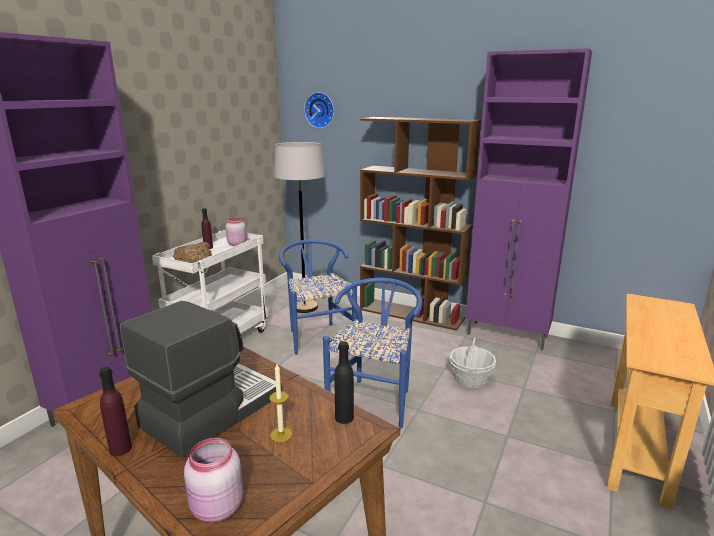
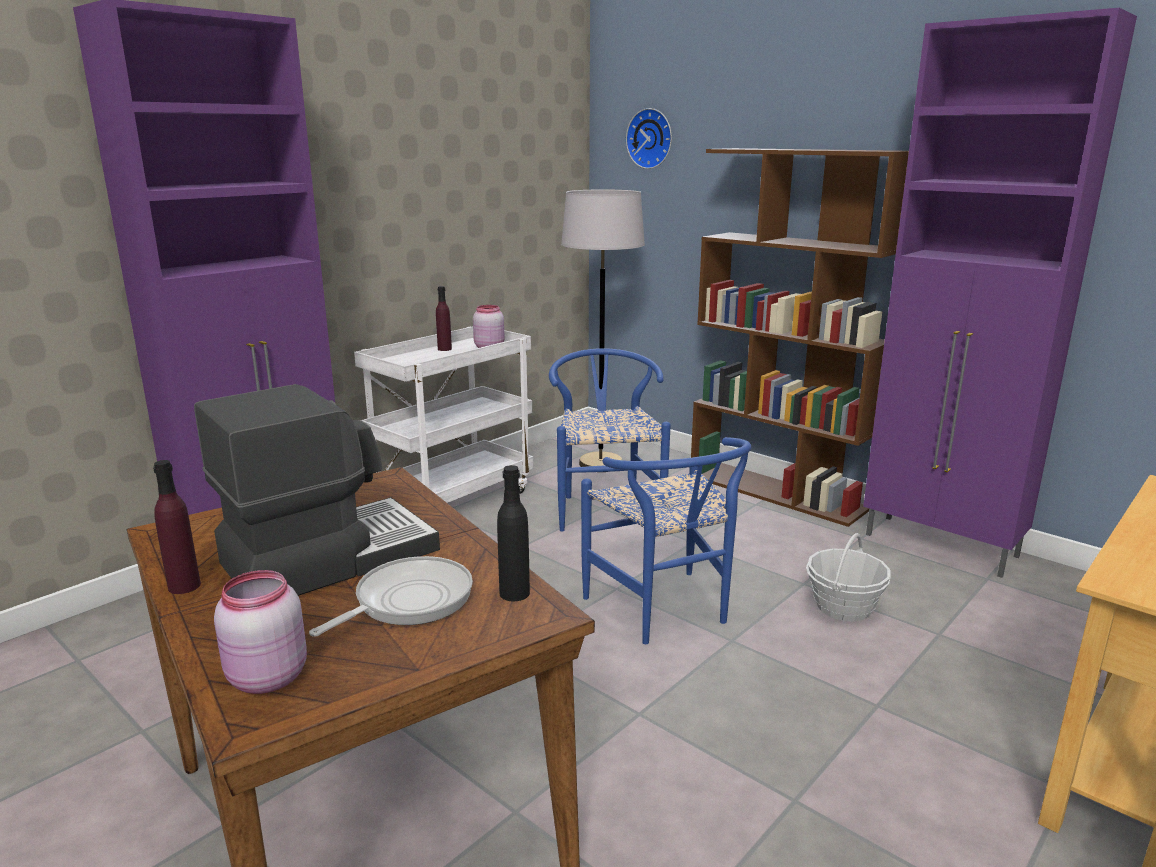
camera: 15 degrees right, 0 degrees up
bread [173,242,212,263] -> none
candle [269,364,292,442] -> frying pan [309,556,473,637]
blue chair [323,278,423,428] -> blue chair turned 120 degrees clockwise [581,437,751,644]

